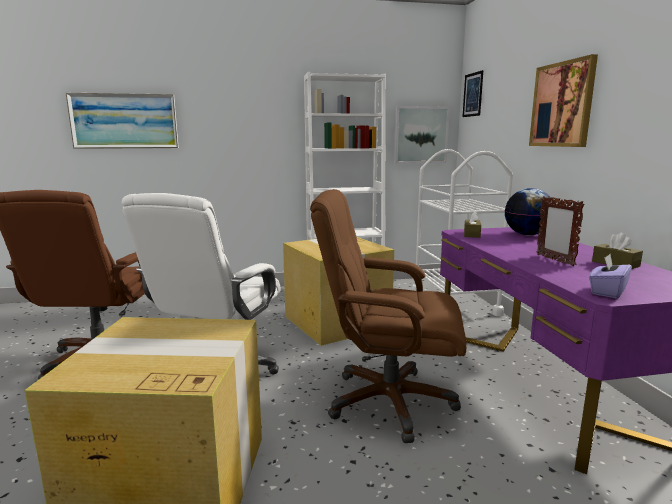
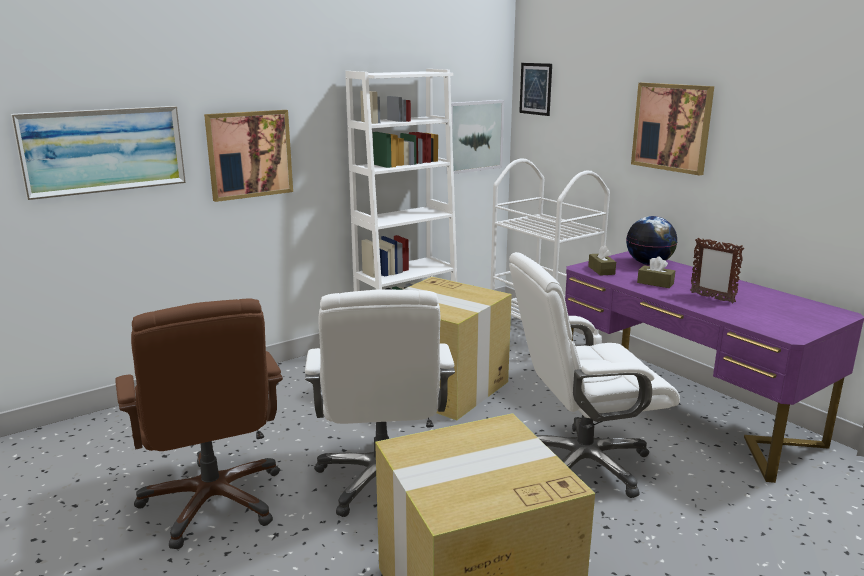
camera: 25 degrees left, 5 degrees up
brown office chair [310,189,466,443] -> white office chair [509,252,680,498]
purple tissue box [589,254,632,299] -> none
brown tissue box [592,233,643,269] -> brown tissue box moved to [637,257,675,288]
none -> picture [204,110,293,202]

